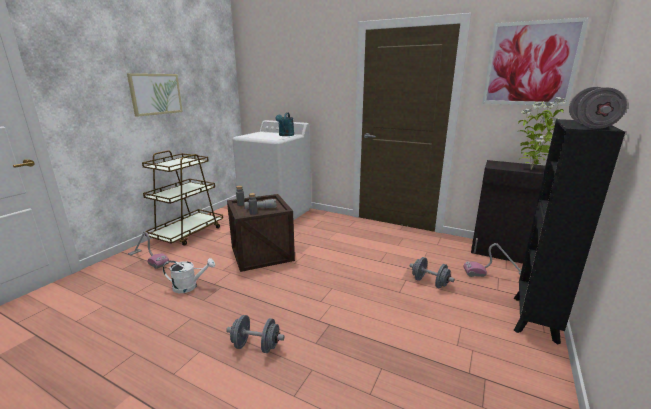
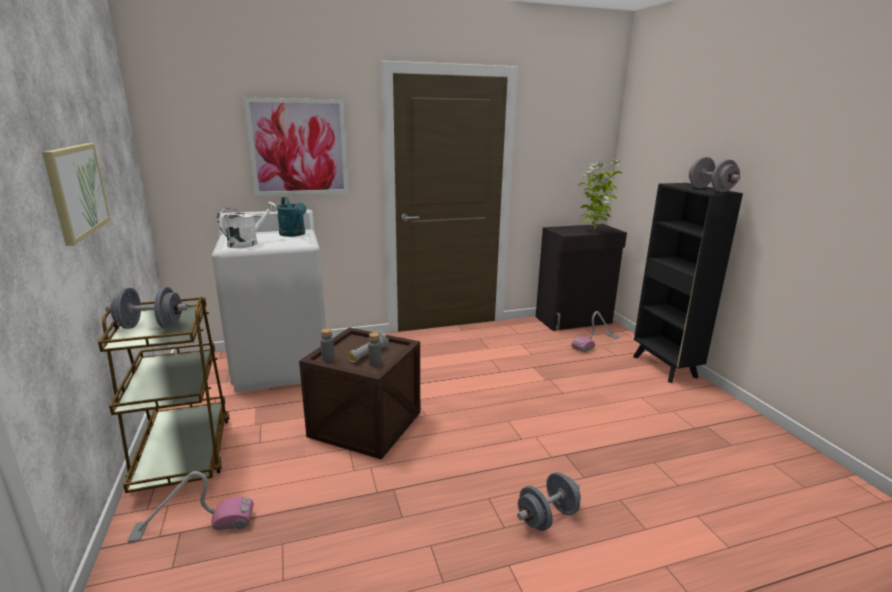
camera: 45 degrees left, 0 degrees up
white watering can [163,258,215,293] -> white watering can moved to [217,201,278,248]
grey dumbbell [410,257,455,289] -> grey dumbbell moved to [105,287,188,329]
picture [482,17,589,106] -> picture moved to [244,98,348,196]

